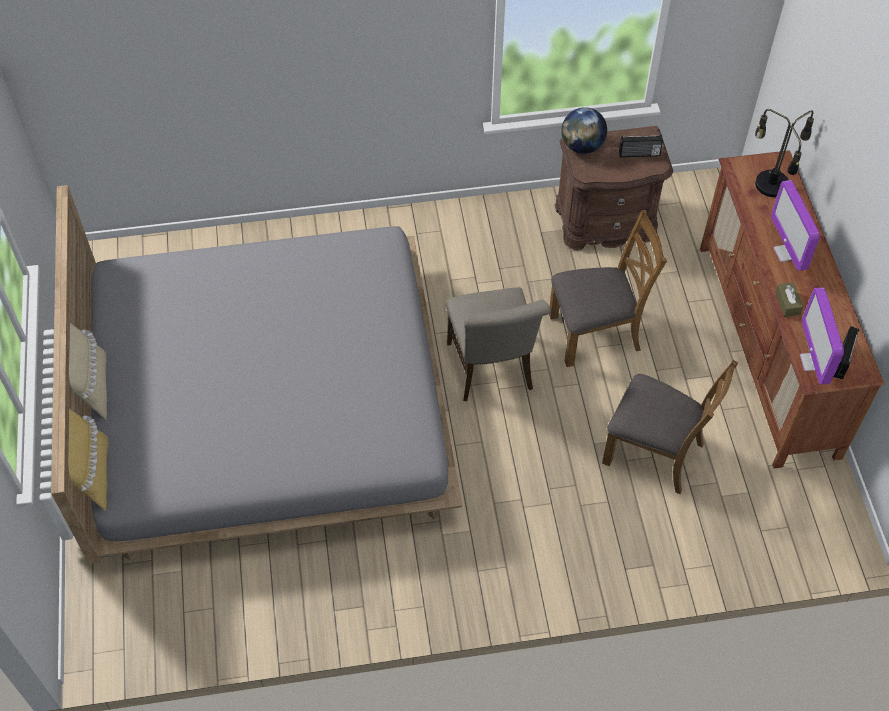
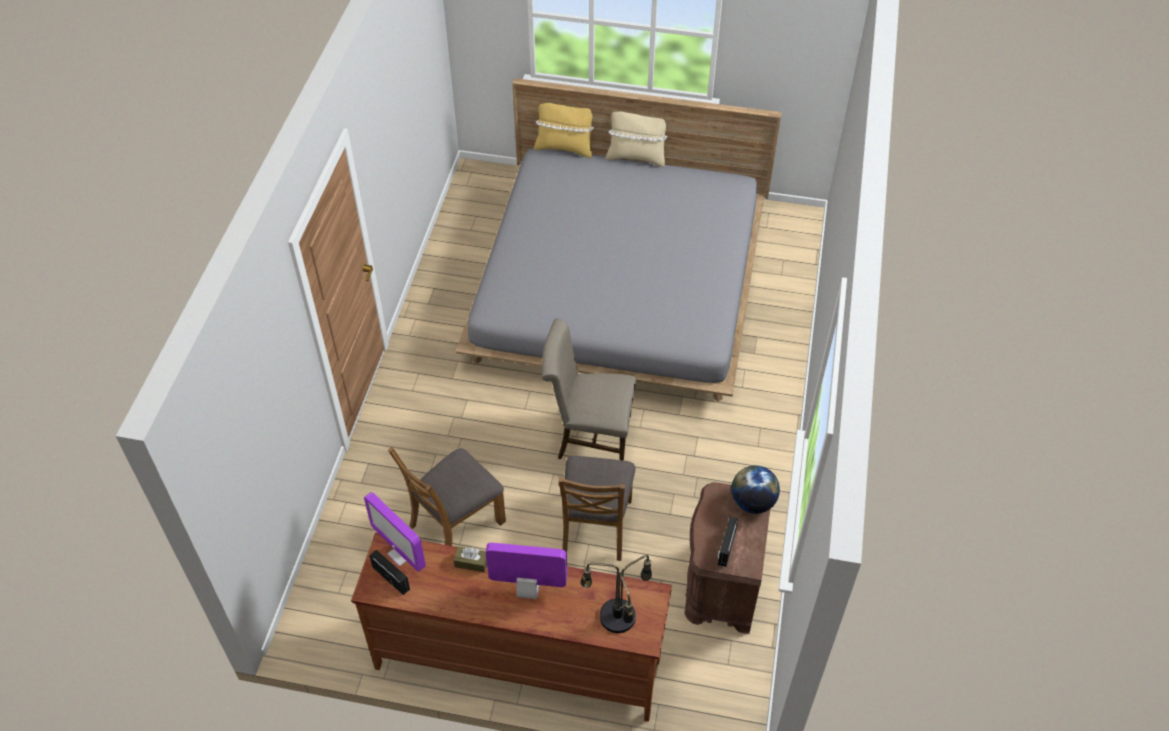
camera: 110 degrees right, 5 degrees down
monitor [800,287,844,385] -> monitor turned 150 degrees counterclockwise [364,492,426,572]

